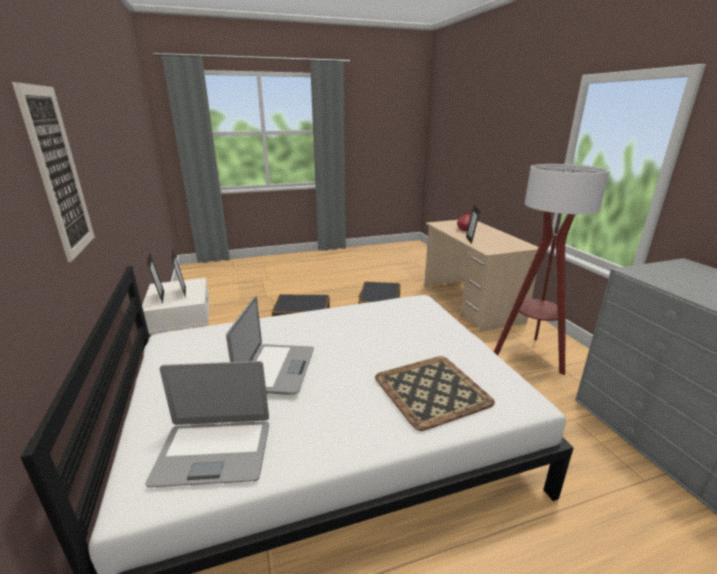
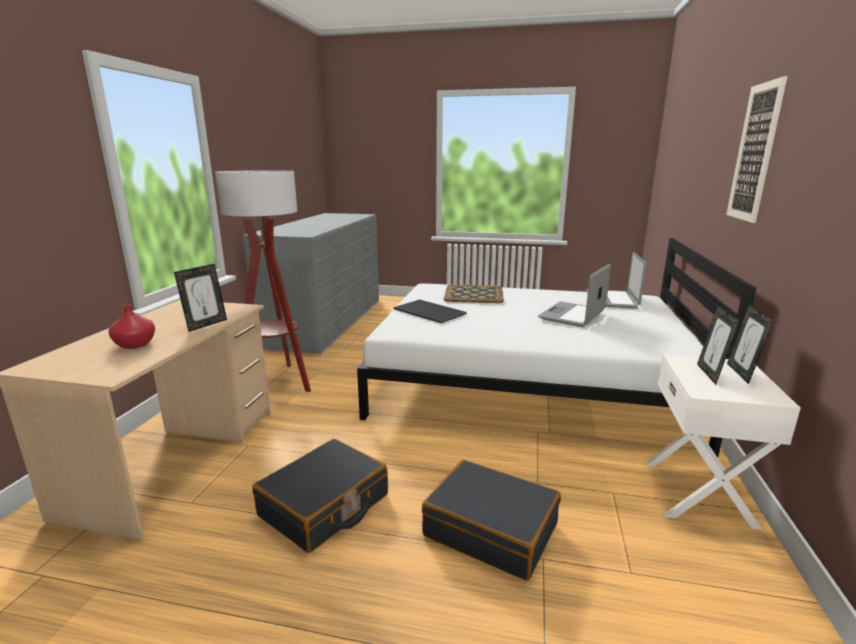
camera: 150 degrees left, 5 degrees down
laptop [145,361,269,487] -> laptop turned 105 degrees counterclockwise [586,252,647,309]
none -> tray [394,299,467,323]

